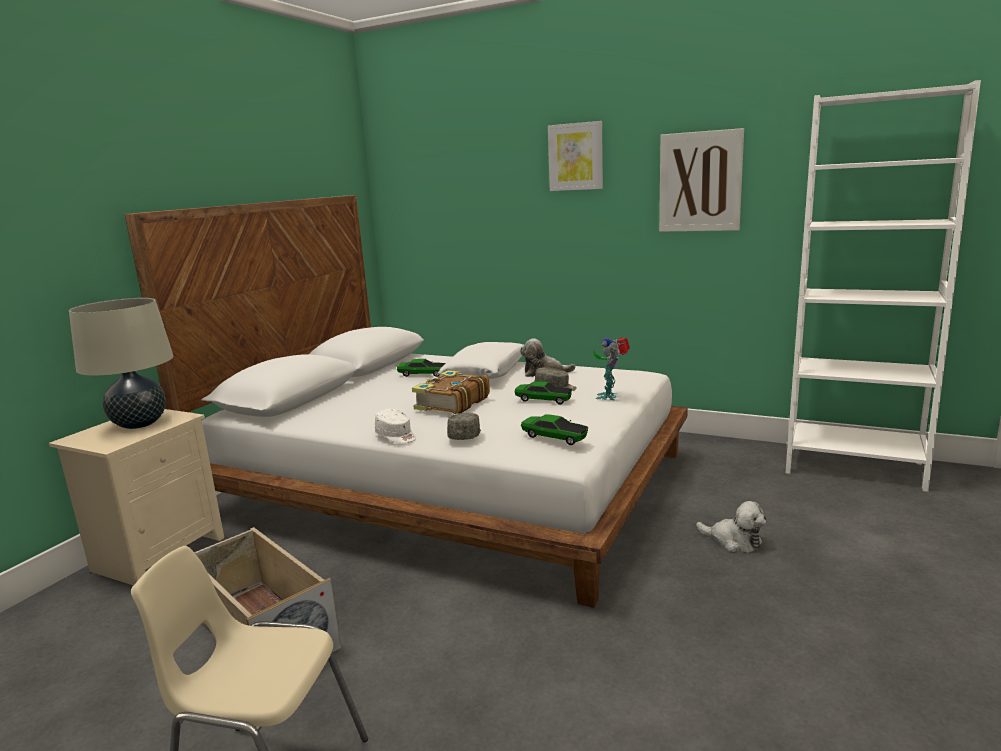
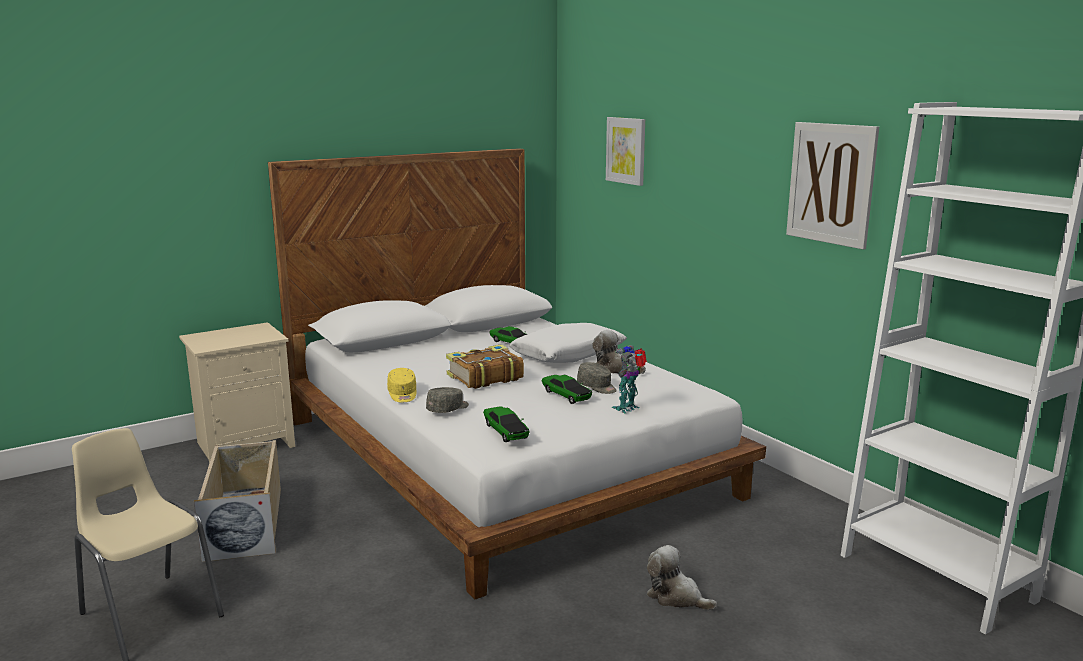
camera: 30 degrees right, 0 degrees up
beige table lamp [69,298,173,429] -> none
white cap [375,409,416,443] -> yellow cap [387,368,417,403]
picture [548,121,603,191] -> picture moved to [606,117,645,186]
plush toy [696,501,766,553] -> plush toy turned 150 degrees clockwise [647,545,717,610]

